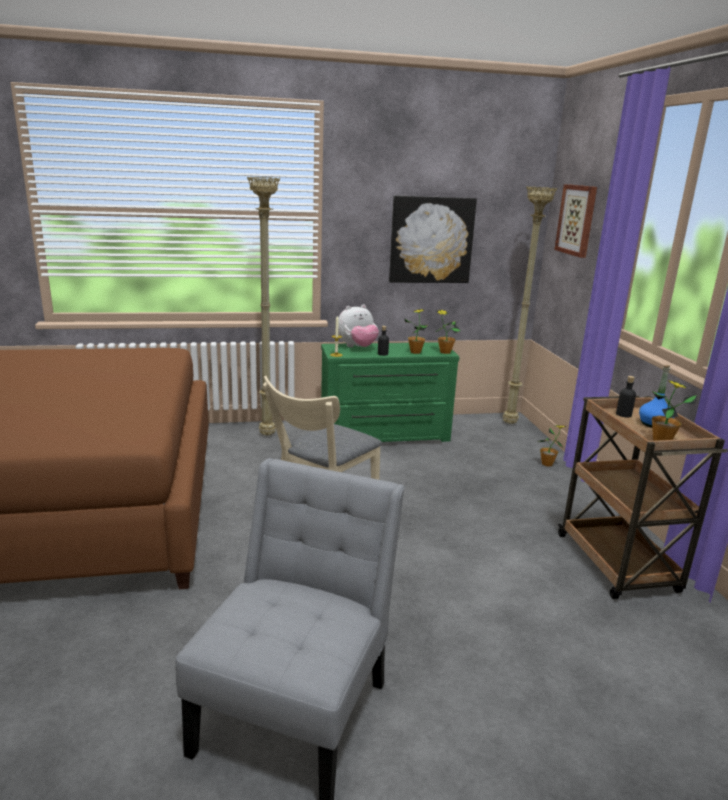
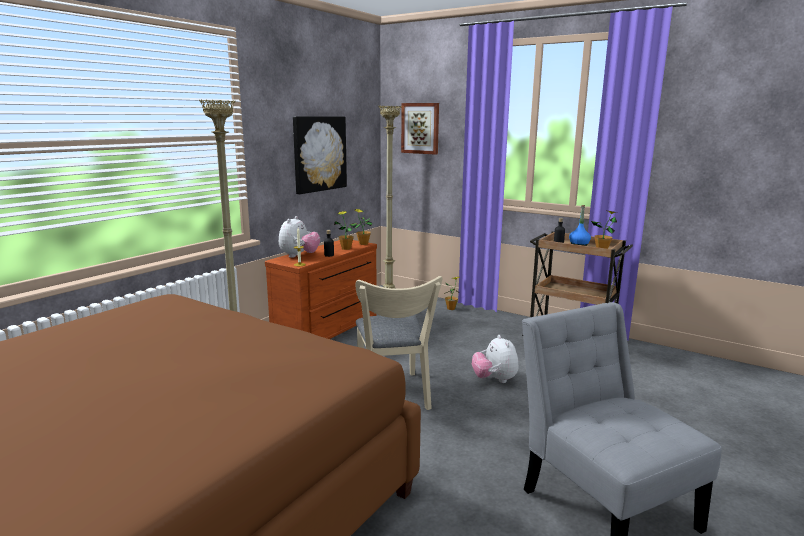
camera: 45 degrees left, 5 degrees down
green dresser [321,342,460,442] -> brown dresser [265,240,377,339]
none -> plush toy [472,335,518,383]

